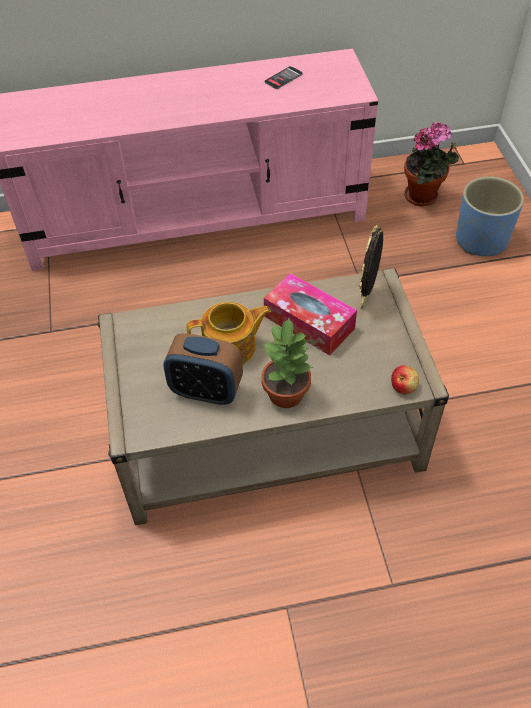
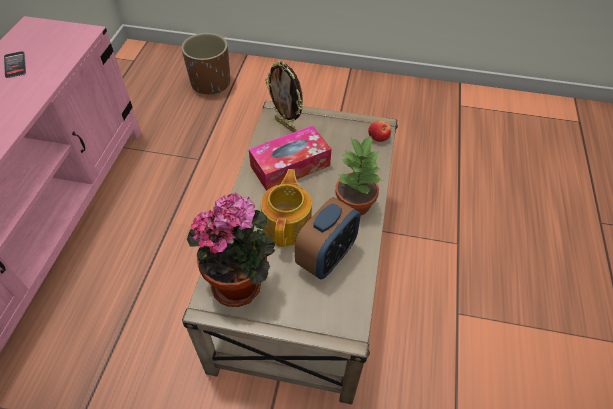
camera: 70 degrees left, 0 degrees up
potted plant [404,121,459,206] -> potted plant moved to [187,192,275,307]
blue planter [456,176,524,256] -> brown planter [181,33,230,95]

